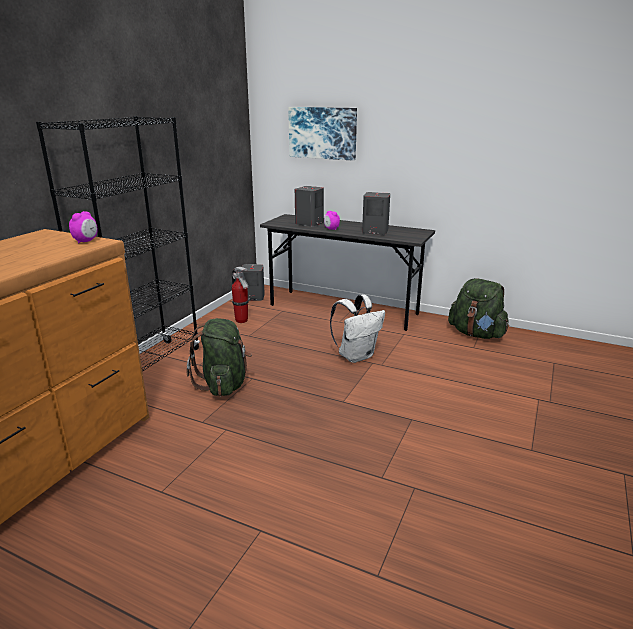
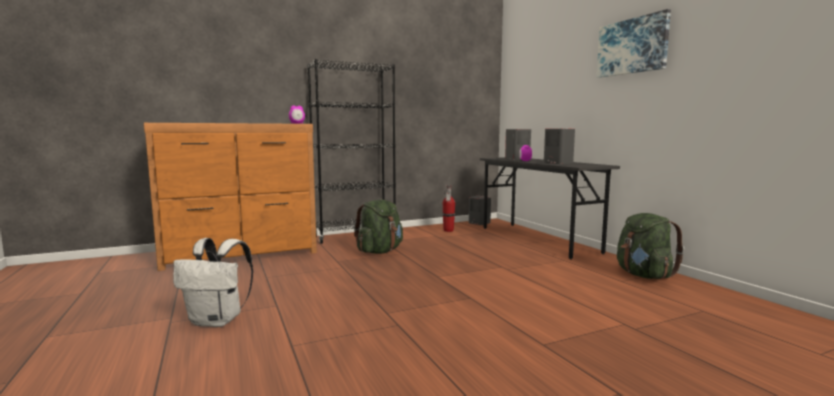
camera: 40 degrees right, 15 degrees down
picture [288,107,357,161] -> picture moved to [597,9,671,78]
white backpack [330,294,385,363] -> white backpack moved to [173,238,253,327]

